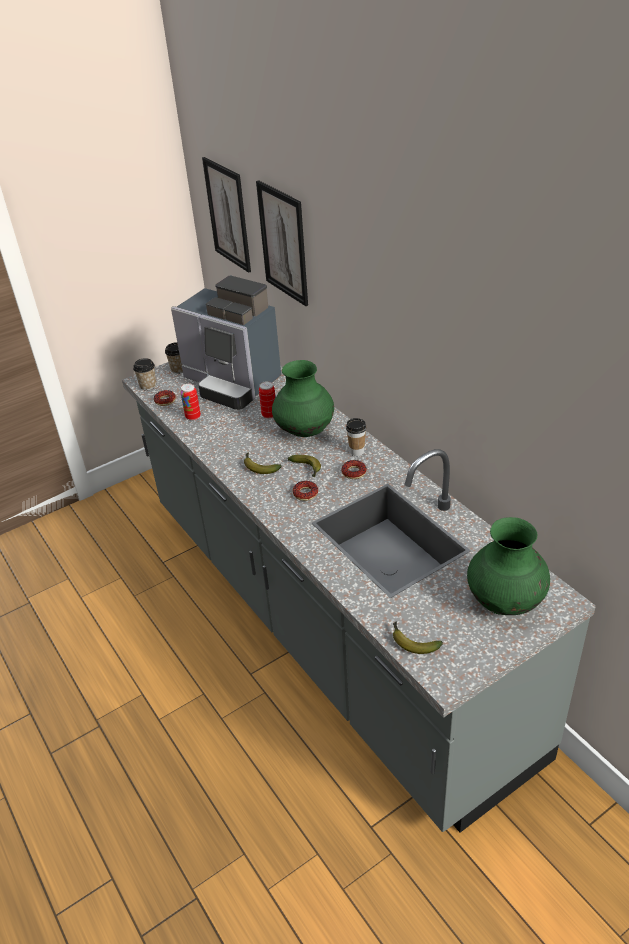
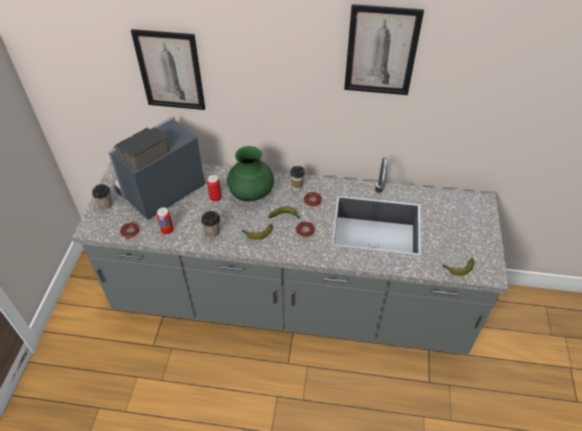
camera: 50 degrees left, 10 degrees up
cup [133,358,156,390] -> cup moved to [201,211,220,237]
coffee machine [171,276,281,410] -> coffee machine turned 150 degrees clockwise [108,117,205,220]
picture [202,157,251,273] -> picture moved to [344,4,424,95]
green vase [467,517,550,615] -> none

